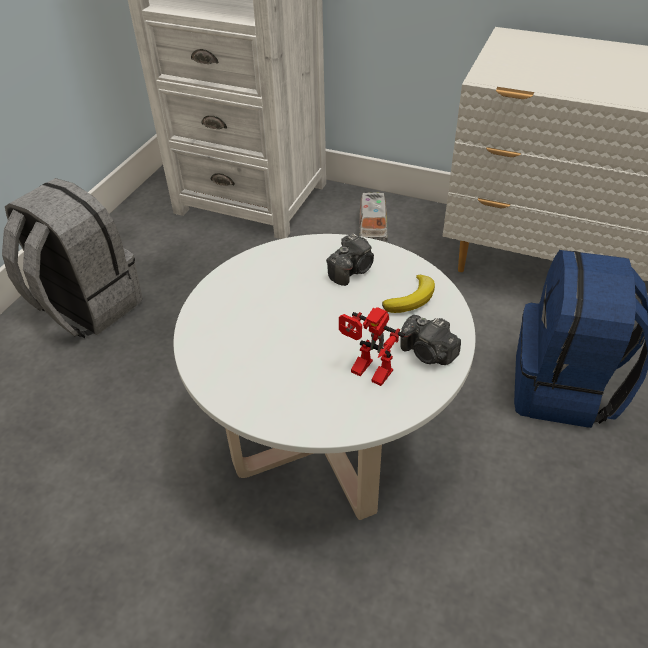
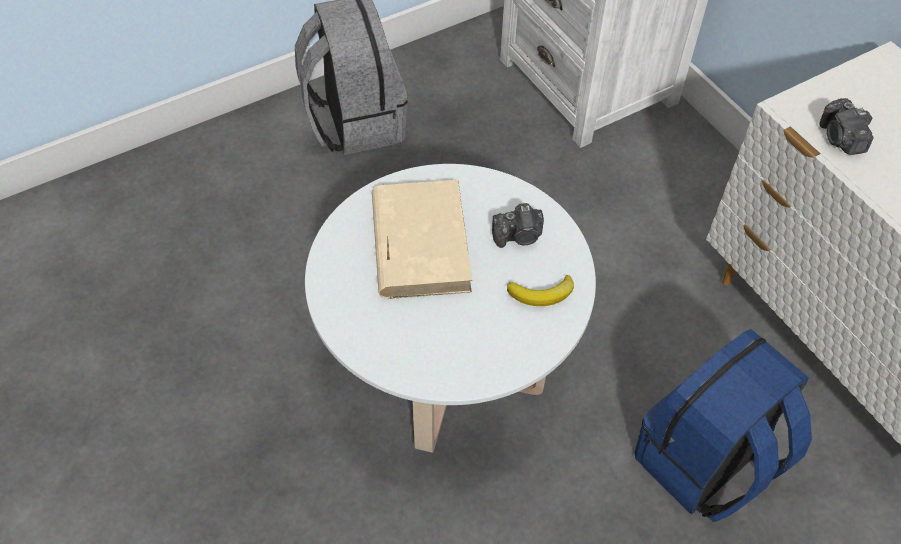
camera: 35 degrees right, 10 degrees up
toy robot [339,307,405,386] -> none
toy truck [359,192,388,242] -> none
camera [400,315,461,365] -> camera moved to [820,98,874,155]
none -> beige book [372,180,472,299]

